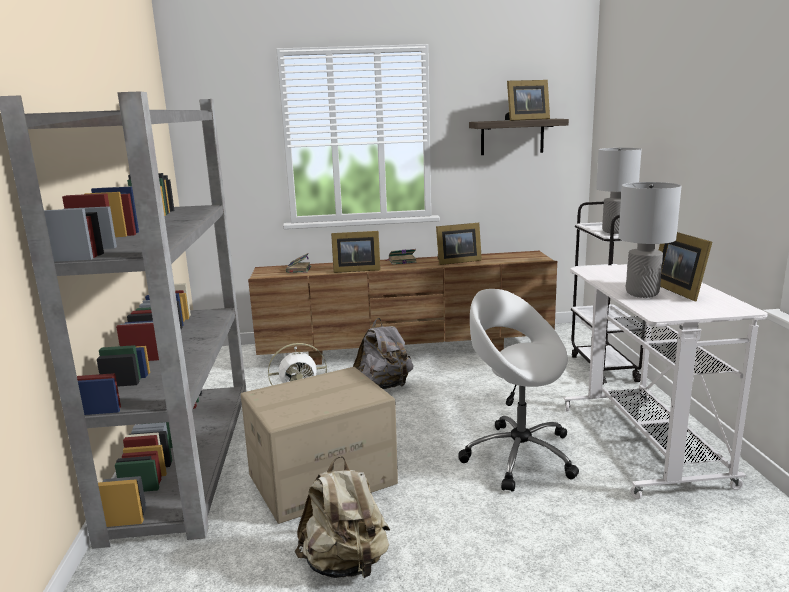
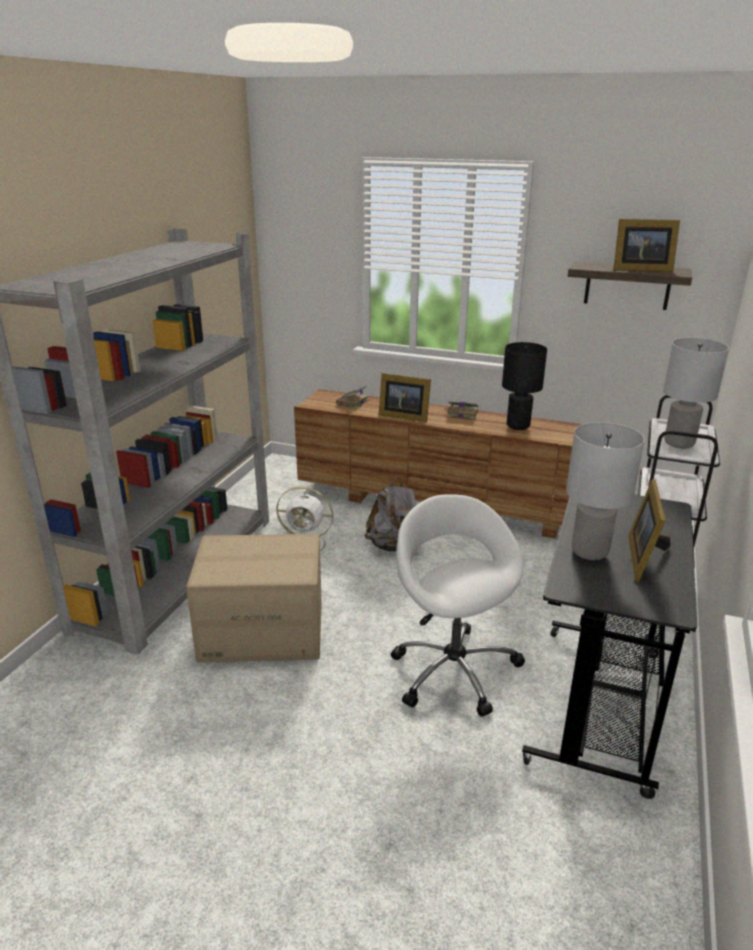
camera: 25 degrees right, 10 degrees up
beige backpack [295,456,390,580] -> none
picture frame [436,223,482,265] -> black table lamp [502,342,547,430]
white desk [564,264,768,499] -> black desk [522,495,697,799]

